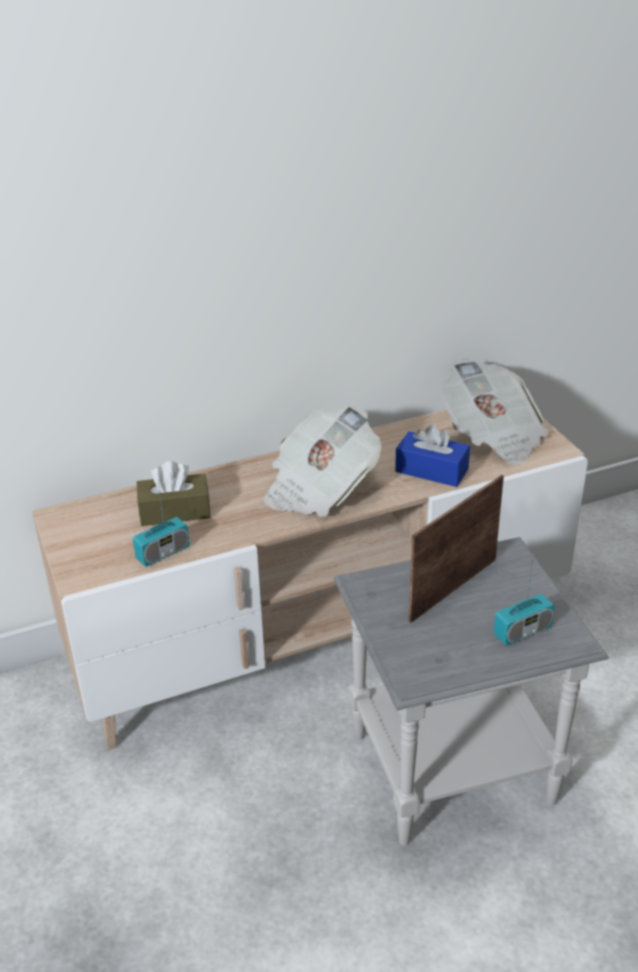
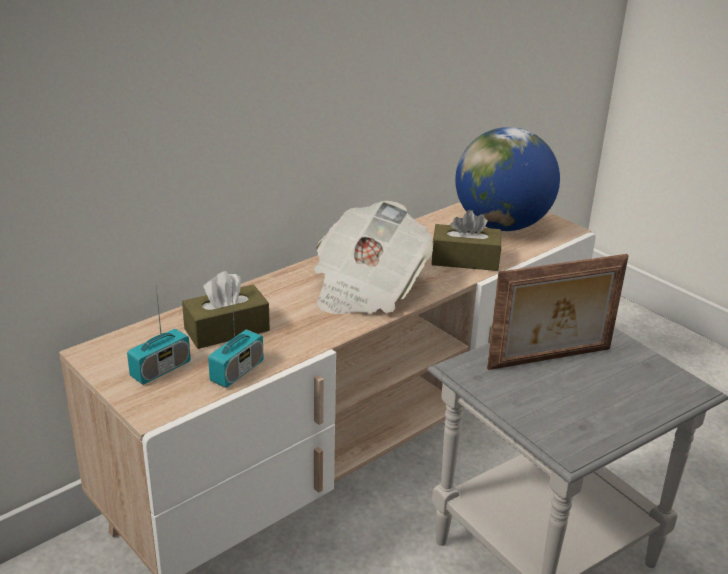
camera: 20 degrees left, 5 degrees down
blue tissue box [395,424,470,487] -> brown tissue box [432,210,501,271]
picture frame [409,475,504,623] -> picture frame turned 135 degrees counterclockwise [487,254,629,370]
newspaper [441,359,549,466] -> globe [455,127,560,231]
radio [493,557,555,646] -> radio moved to [127,288,191,385]

